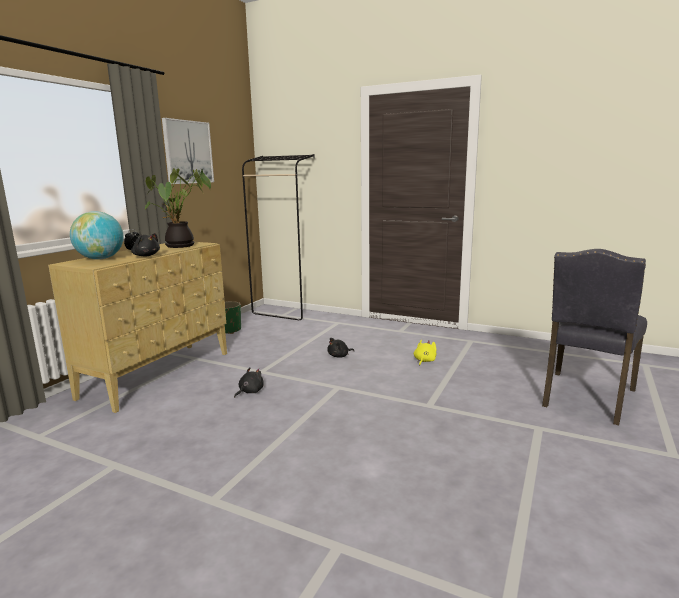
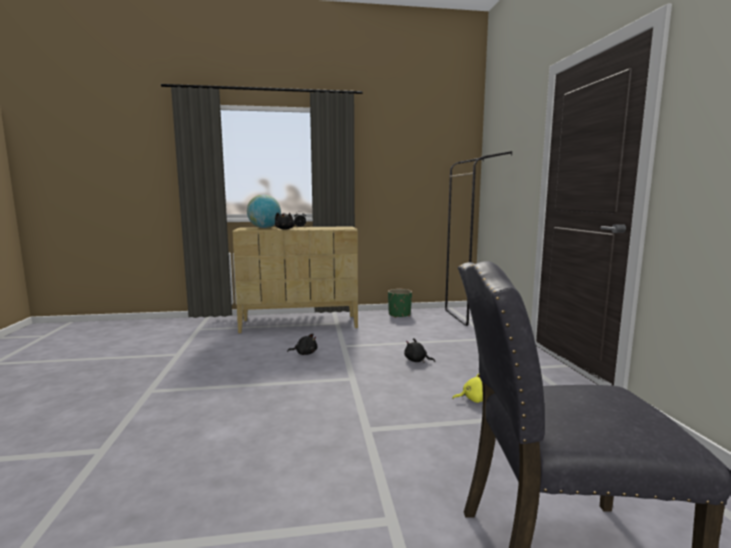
camera: 55 degrees right, 5 degrees down
potted plant [144,168,211,248] -> none
picture [162,118,214,184] -> none

